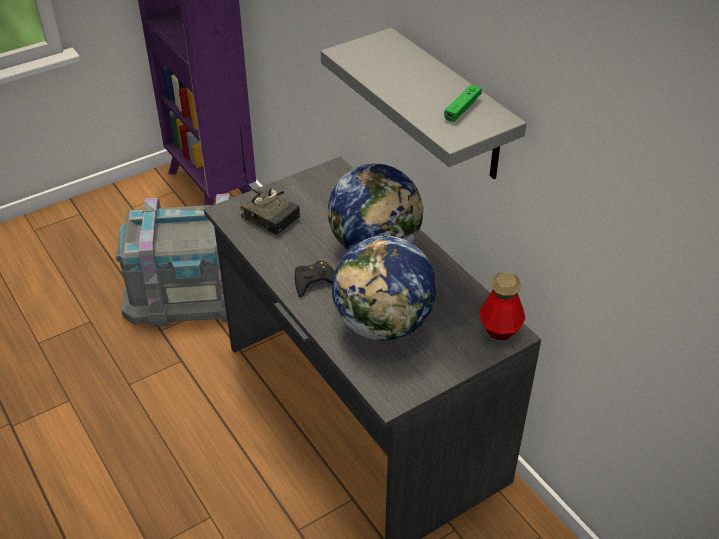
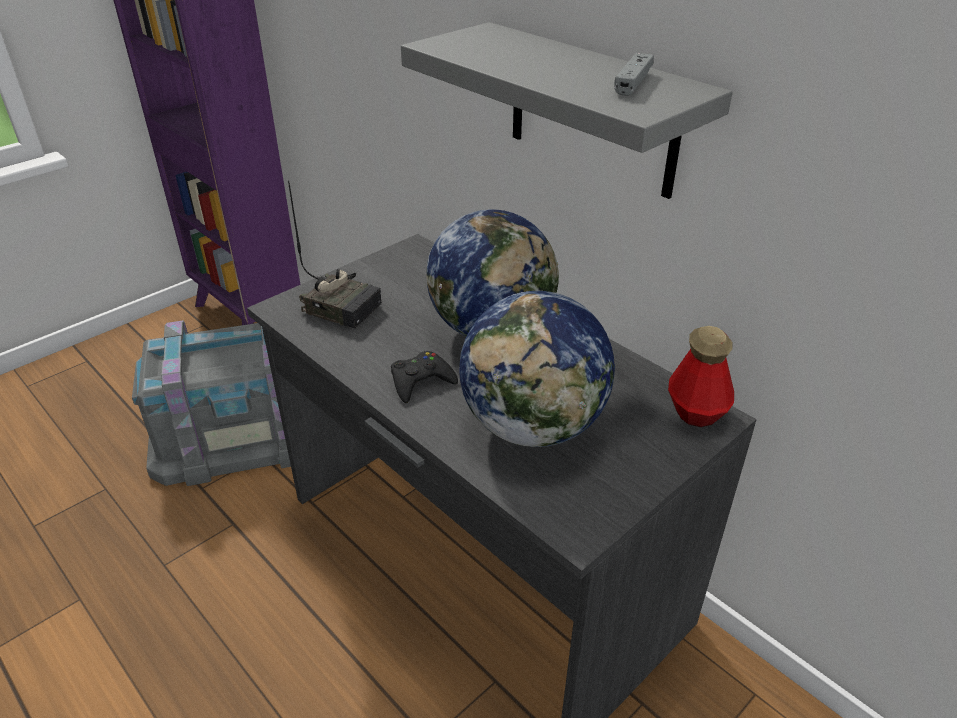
camera: 10 degrees left, 5 degrees down
green game controller [444,85,482,122] -> grey game controller [614,53,654,96]

